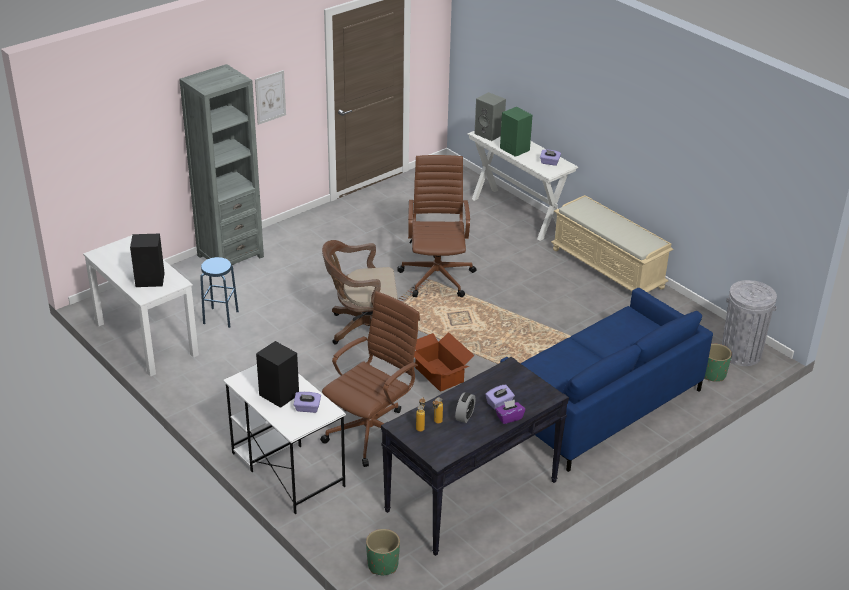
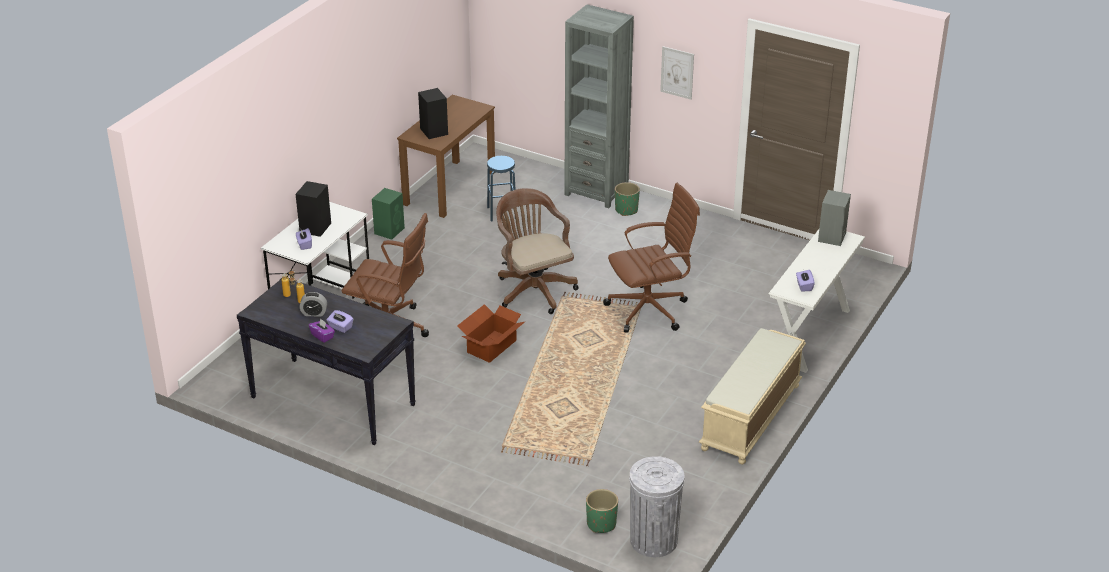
camera: 70 degrees right, 0 degrees up
white desk [83,235,199,377] -> brown desk [397,95,495,218]
green planter [366,529,400,575] -> green planter moved to [615,182,640,216]
green speaker [500,107,532,157] -> green speaker moved to [372,188,405,240]
blue sofa [500,288,713,472] -> none

